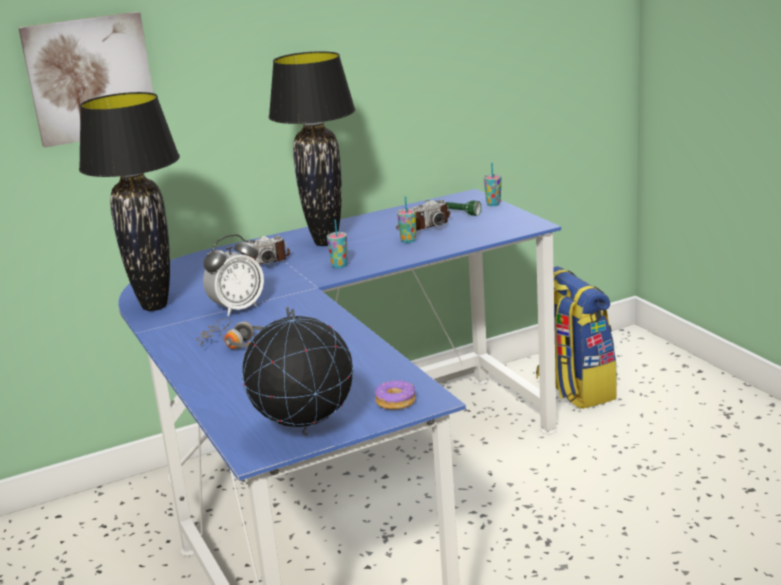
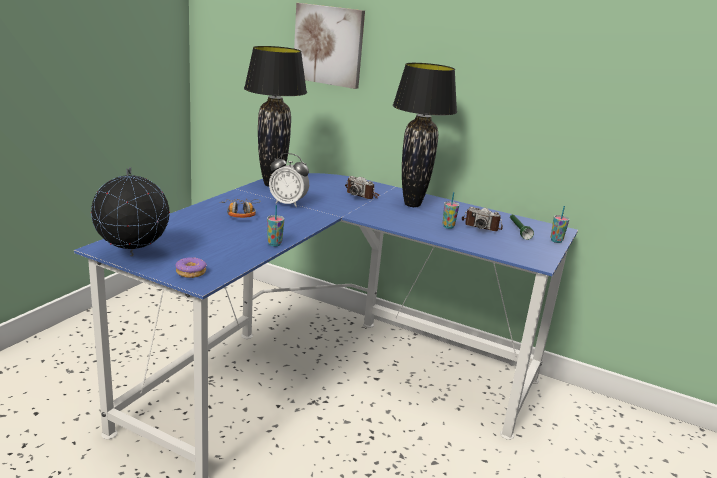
camera: 50 degrees right, 0 degrees up
cup [327,219,348,268] -> cup moved to [267,205,284,247]
backpack [536,266,617,409] -> none

